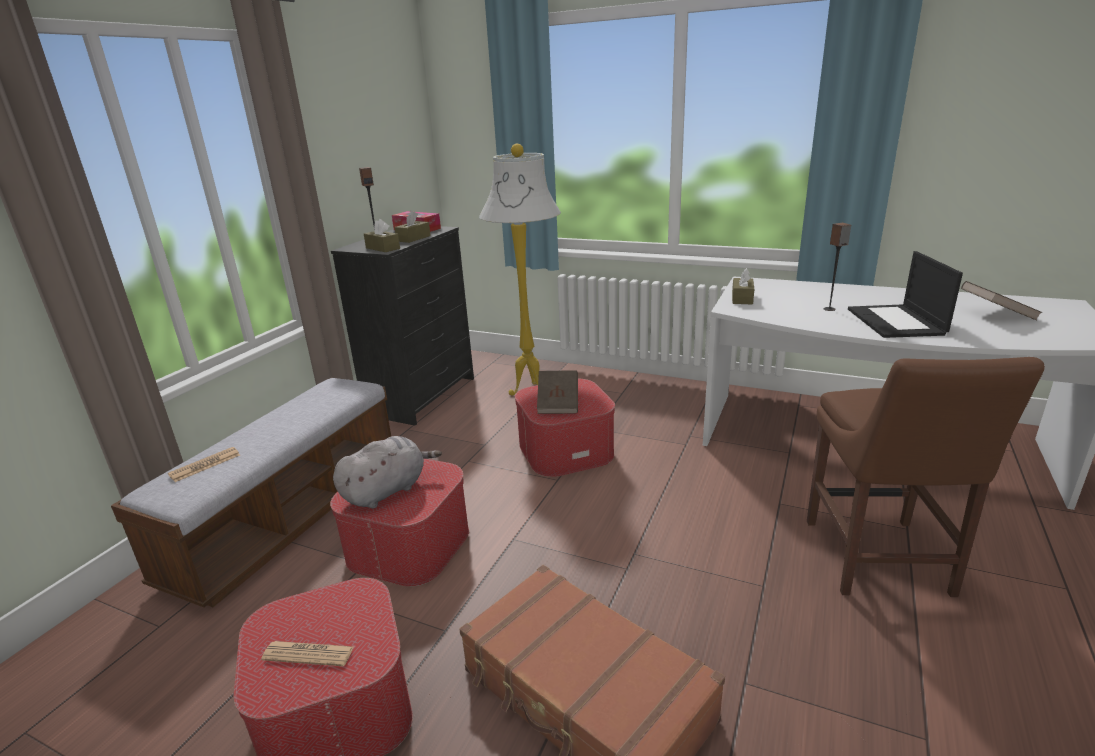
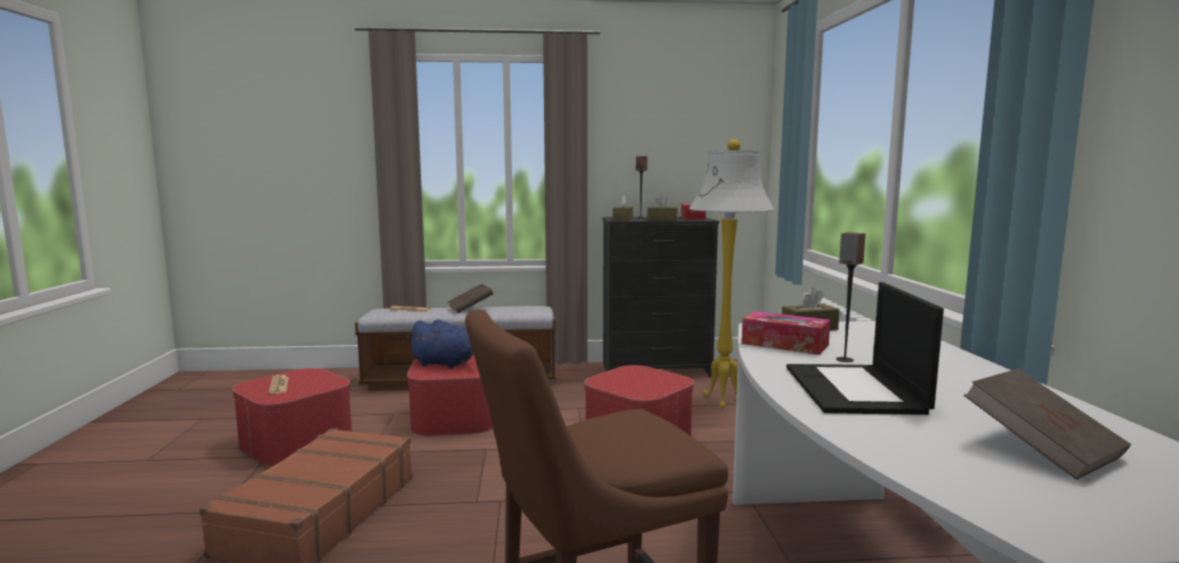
camera: 60 degrees right, 15 degrees down
grey plush toy [333,436,442,509] -> blue plush toy [407,319,474,368]
brown book [537,370,578,414] -> brown book moved to [448,284,493,313]
laptop [848,251,963,338] -> laptop turned 60 degrees counterclockwise [787,282,944,415]
none -> tissue box [742,311,830,355]

